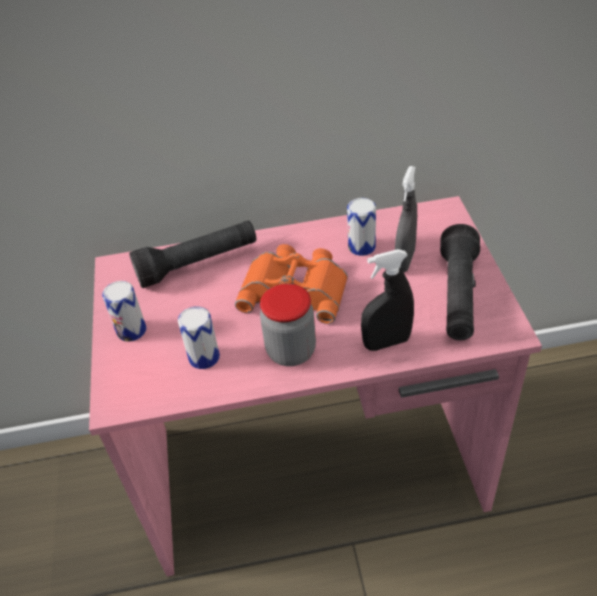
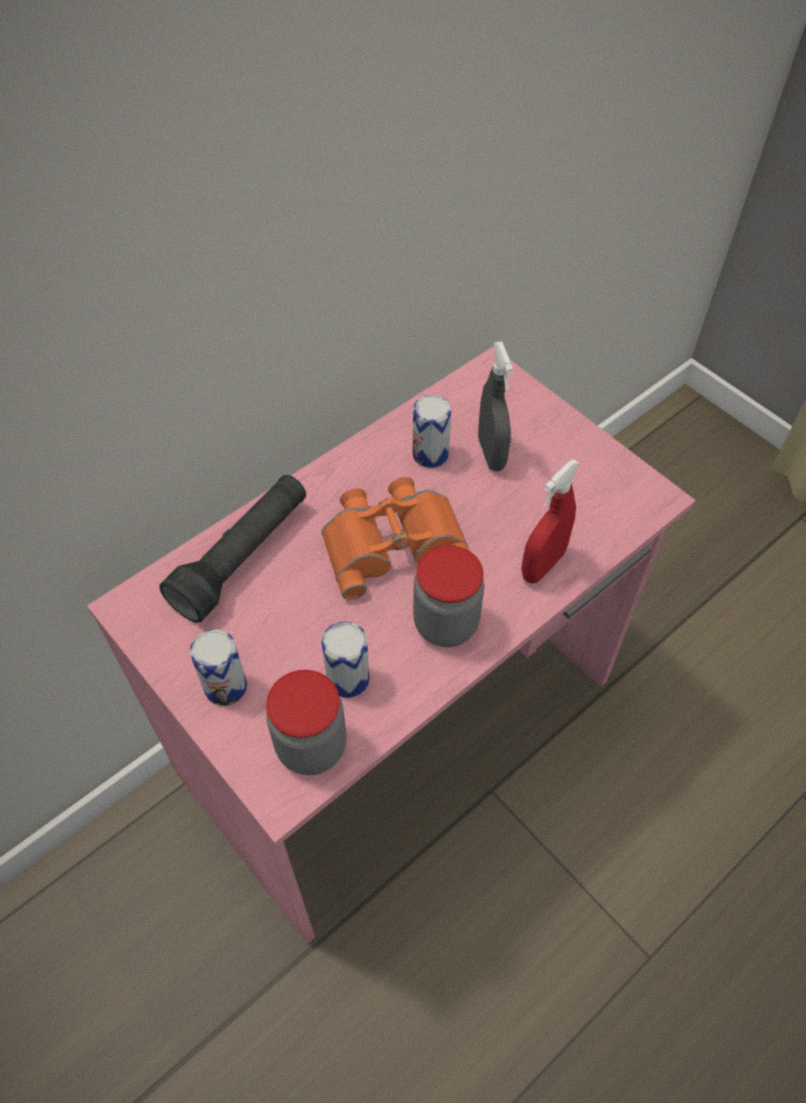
camera: 35 degrees left, 10 degrees up
black spray bottle [361,249,414,351] -> red spray bottle [521,459,580,584]
black flashlight [440,224,480,340] -> none
none -> jar [266,670,347,775]

